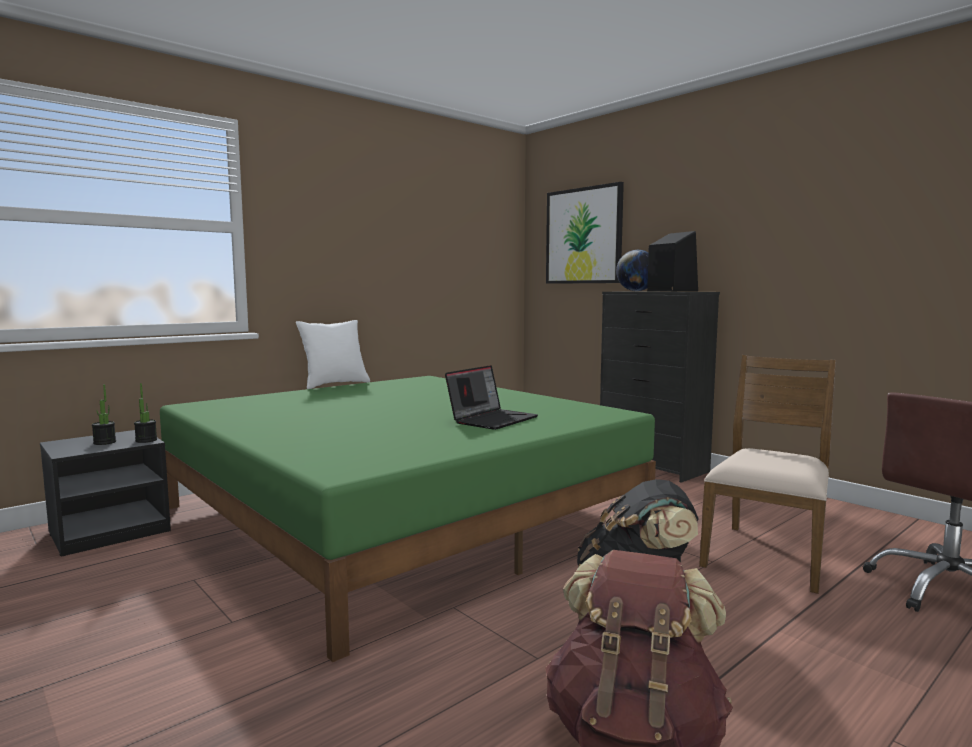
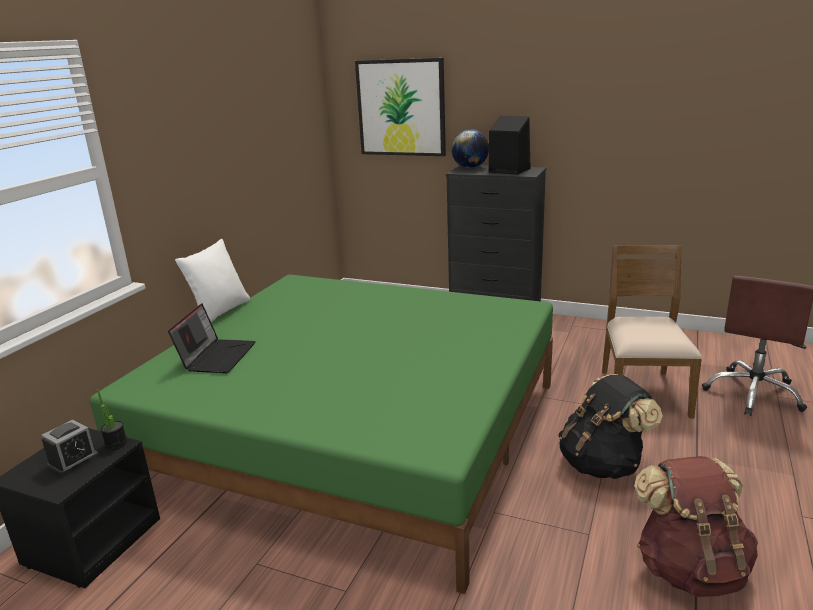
camera: 25 degrees left, 15 degrees up
potted plant [92,384,116,445] -> alarm clock [41,419,98,475]
laptop [445,365,538,430] -> laptop moved to [168,303,256,373]

